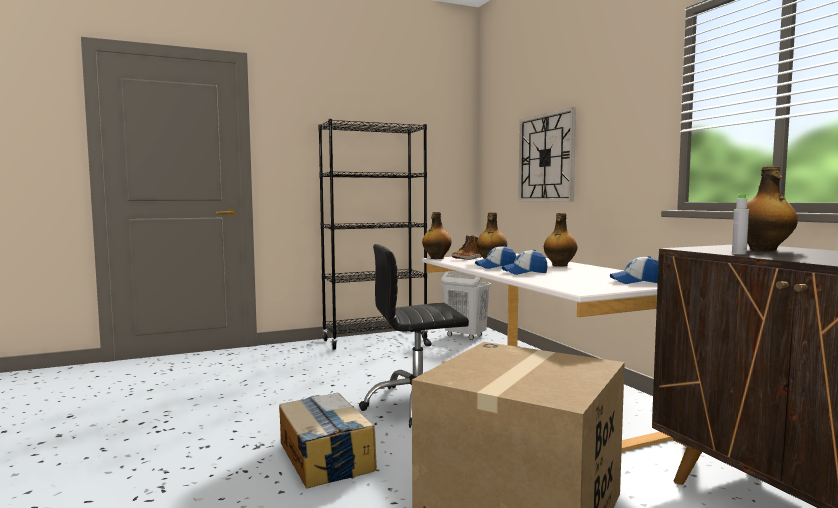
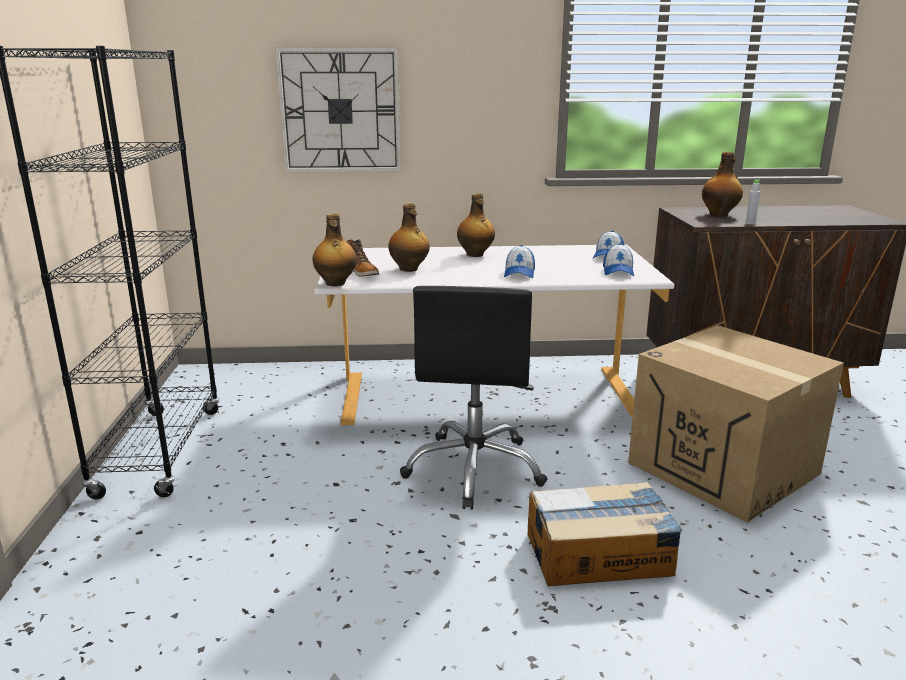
camera: 70 degrees left, 15 degrees up
white laundry basket [441,271,491,340] -> none
cap [475,246,517,269] -> cap moved to [603,243,634,276]

